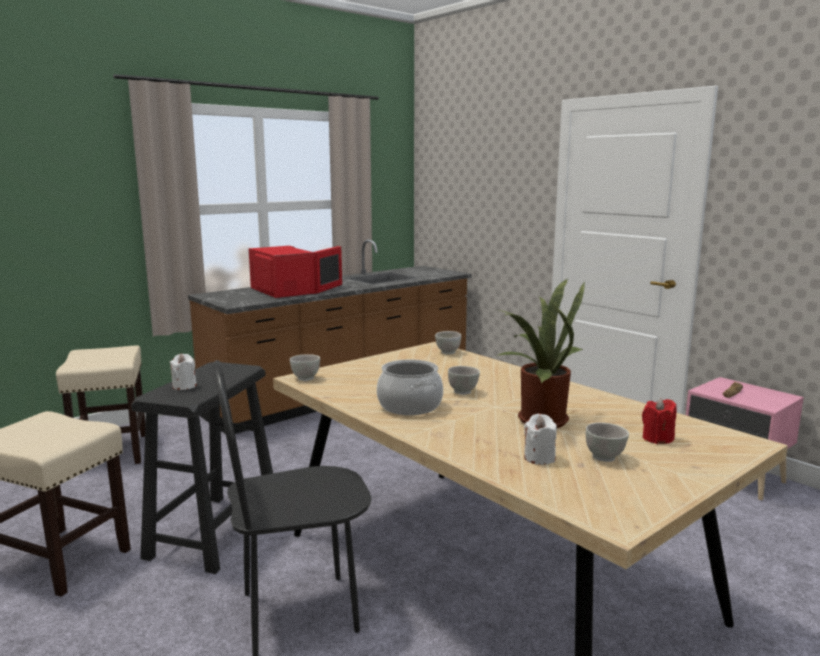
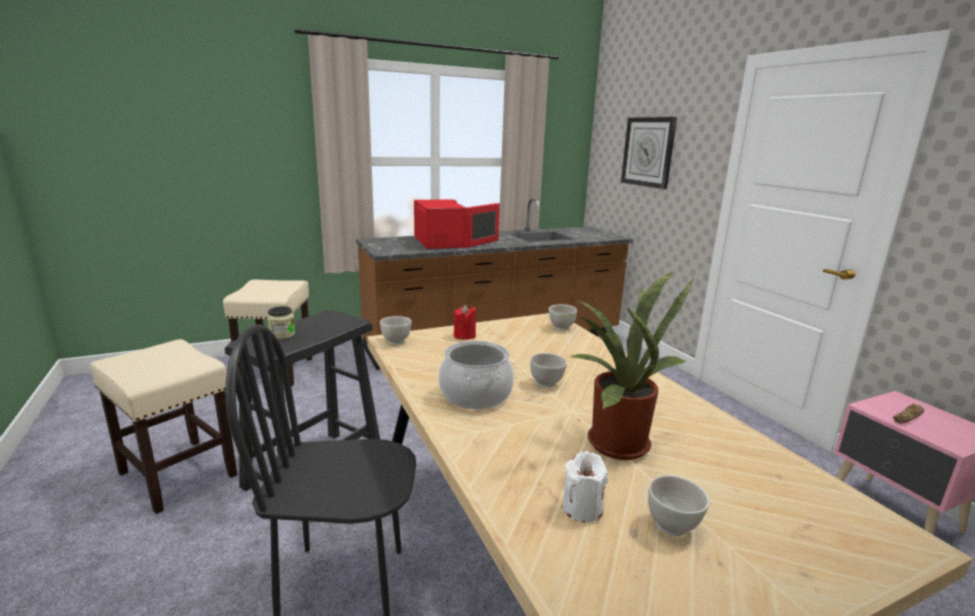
camera: 15 degrees right, 5 degrees up
white candle [170,354,197,390] -> jar [267,306,296,339]
red candle [642,398,677,444] -> red candle moved to [454,305,476,340]
none -> wall clock [621,117,677,189]

